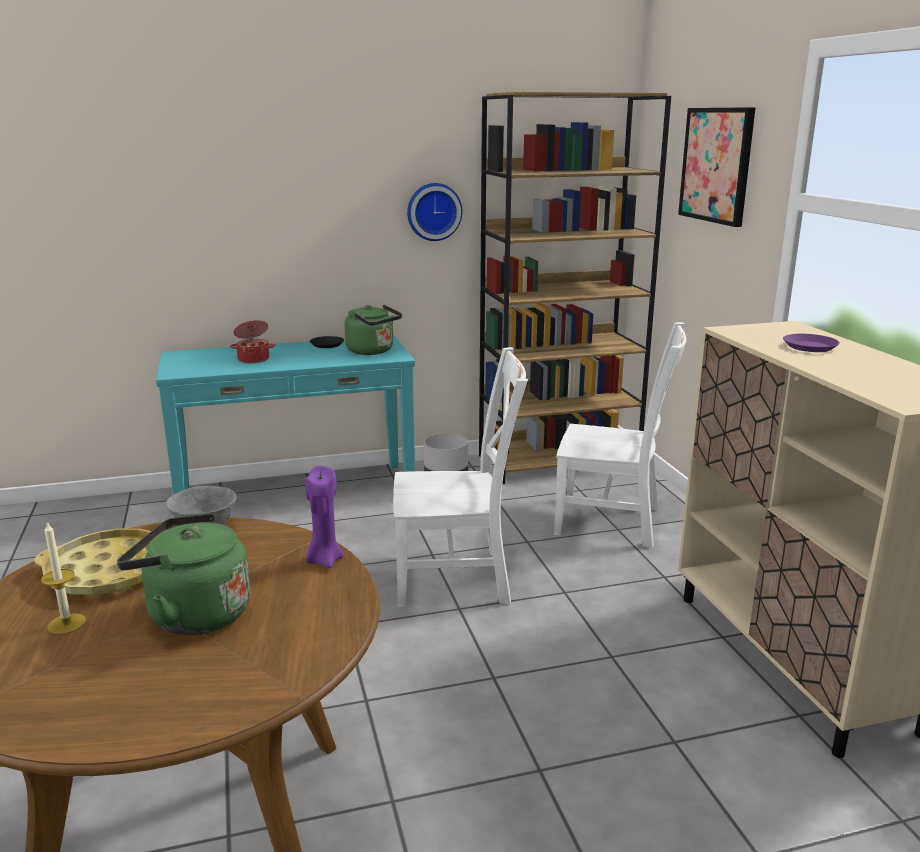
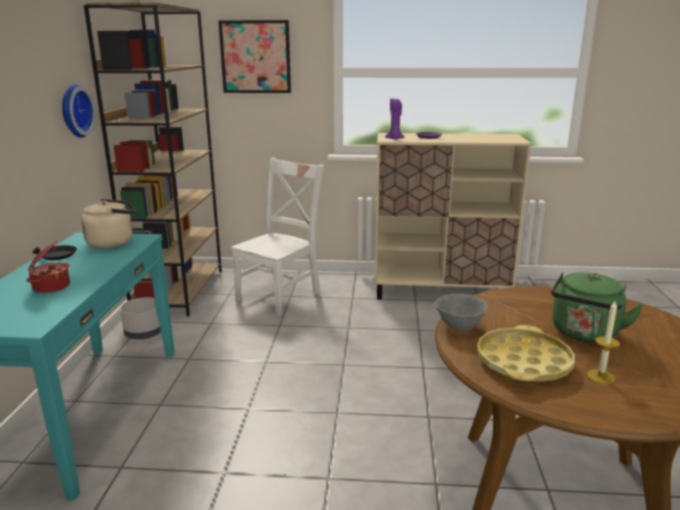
camera: 70 degrees left, 0 degrees up
purple candle [305,466,343,568] -> purple candle moved to [385,98,405,139]
green kettle [344,305,402,355] -> beige kettle [81,199,135,249]
white chair [393,347,528,607] -> none

